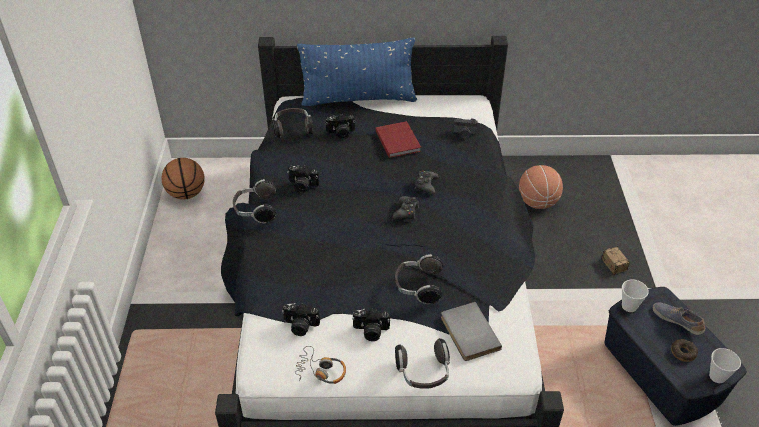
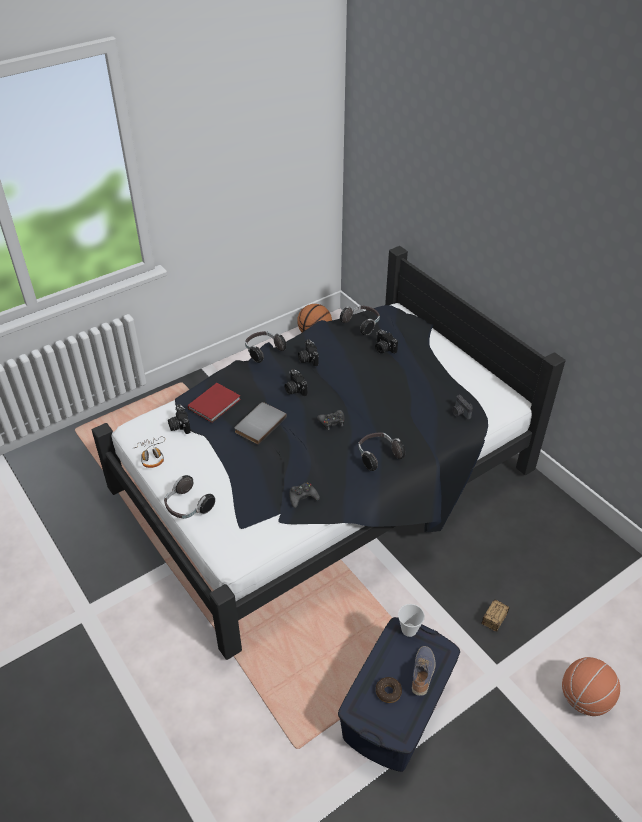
camera: 55 degrees right, 0 degrees up
blue pillow [297,38,417,106] -> none
camera [352,308,390,341] -> camera moved to [285,369,307,396]
red book [376,121,421,158] -> red book moved to [188,383,241,423]
headphones [395,254,443,304] -> headphones moved to [358,432,406,471]
black game controller [414,171,439,195] -> black game controller moved to [289,483,320,508]
grey book [441,302,502,361] -> grey book moved to [235,402,287,445]
basketball [519,165,563,209] -> basketball moved to [562,657,620,716]
cup [709,348,741,383] -> none

